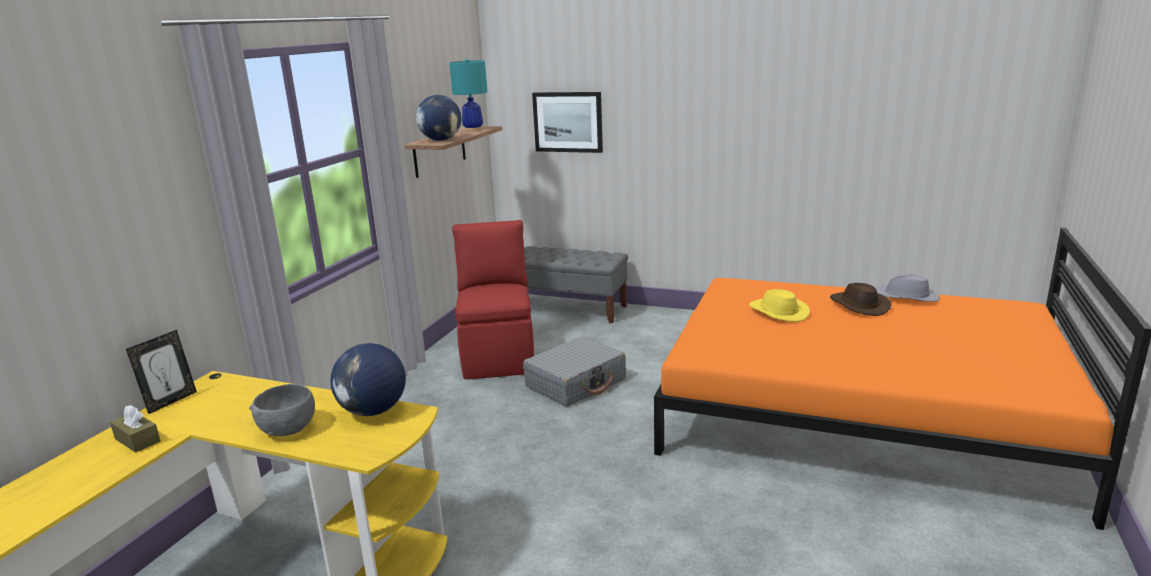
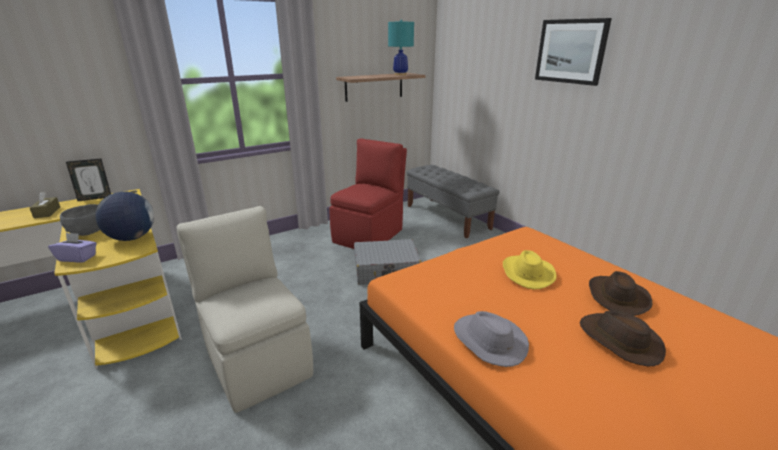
camera: 35 degrees right, 5 degrees up
globe [416,95,461,141] -> none
picture [532,92,603,153] -> picture moved to [535,18,612,86]
grey hat [876,274,940,302] -> grey hat moved to [454,311,529,367]
none -> purple tissue box [48,233,97,263]
none -> beige chair [176,206,313,413]
none -> brown hat [580,311,666,366]

